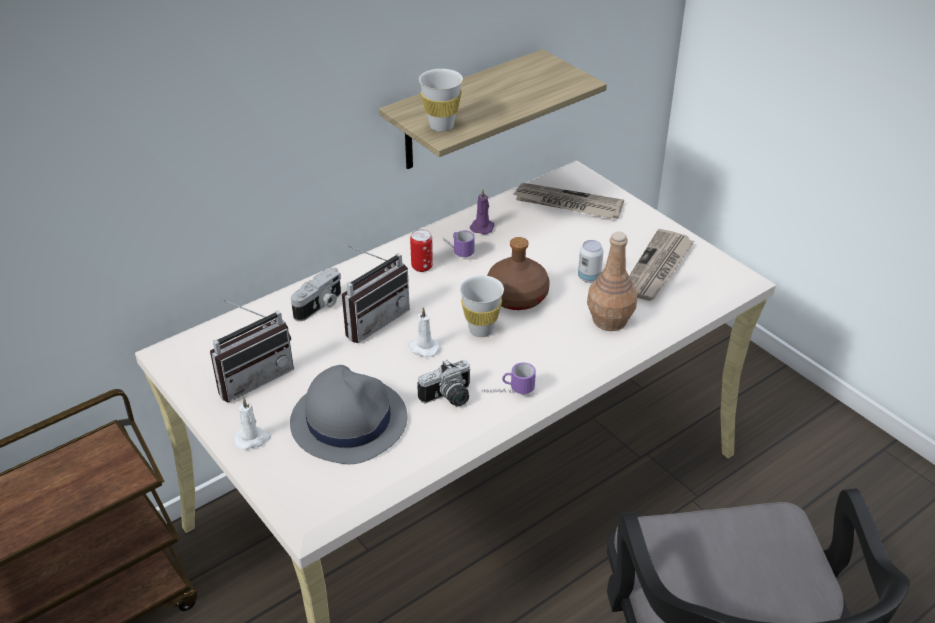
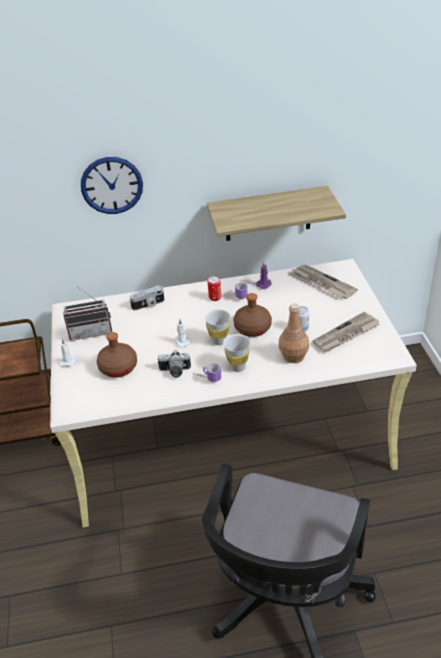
camera: 30 degrees right, 0 degrees up
grey hat [290,365,407,464] -> brown bottle [97,332,137,378]
radio [342,245,410,343] -> none
white cup [419,69,463,132] -> white cup moved to [223,334,250,372]
none -> wall clock [81,157,143,214]

